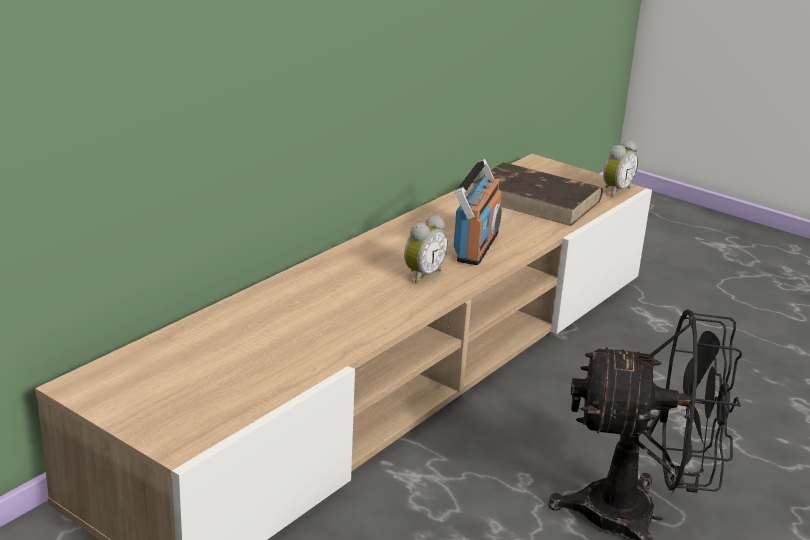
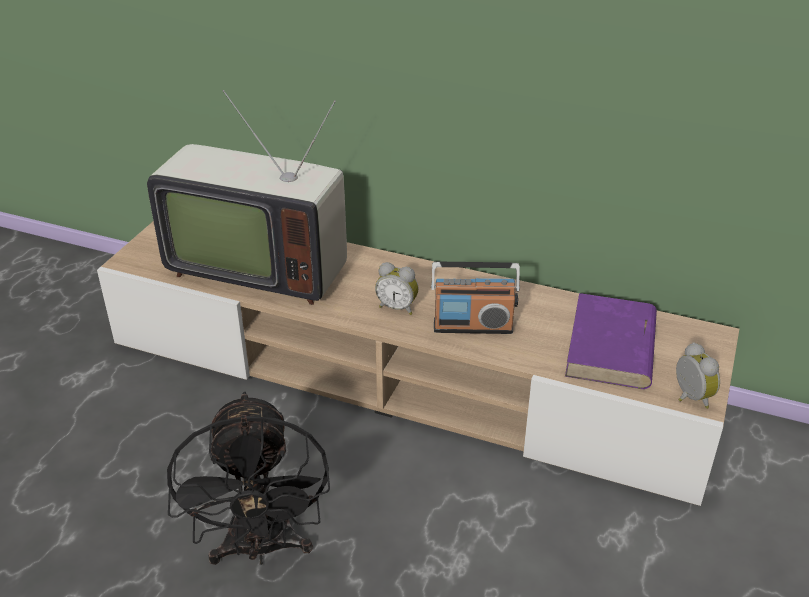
camera: 75 degrees right, 10 degrees up
brown book [472,162,603,226] -> purple book [565,293,657,389]
alarm clock [603,140,638,196] -> alarm clock turned 135 degrees counterclockwise [676,342,720,409]
none -> television [147,90,347,305]

